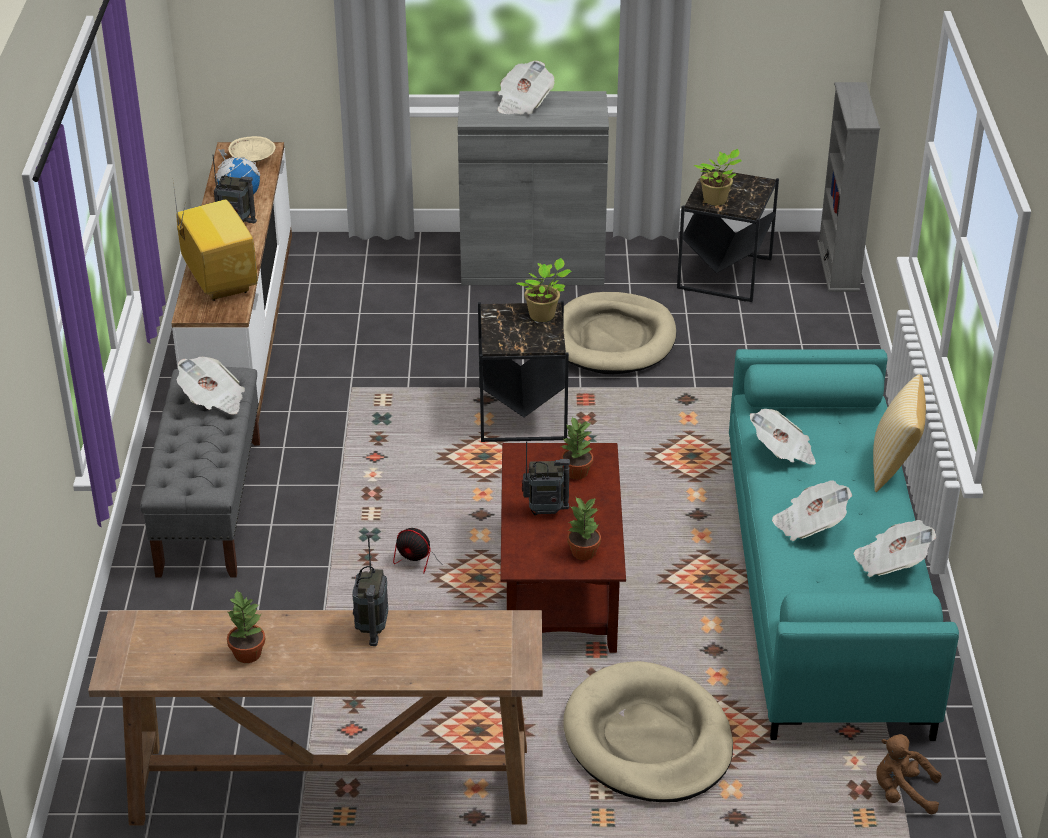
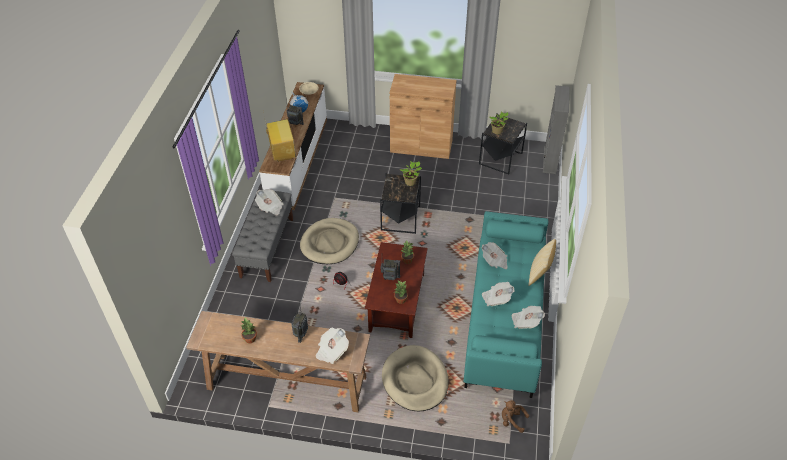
camera: 10 degrees right, 10 degrees up
grey cabinet [458,91,609,285] -> brown cabinet [390,74,457,159]
newspaper [498,61,555,114] -> newspaper moved to [316,328,349,364]
beige dog bed [563,292,676,374] -> beige dog bed moved to [300,218,359,264]

